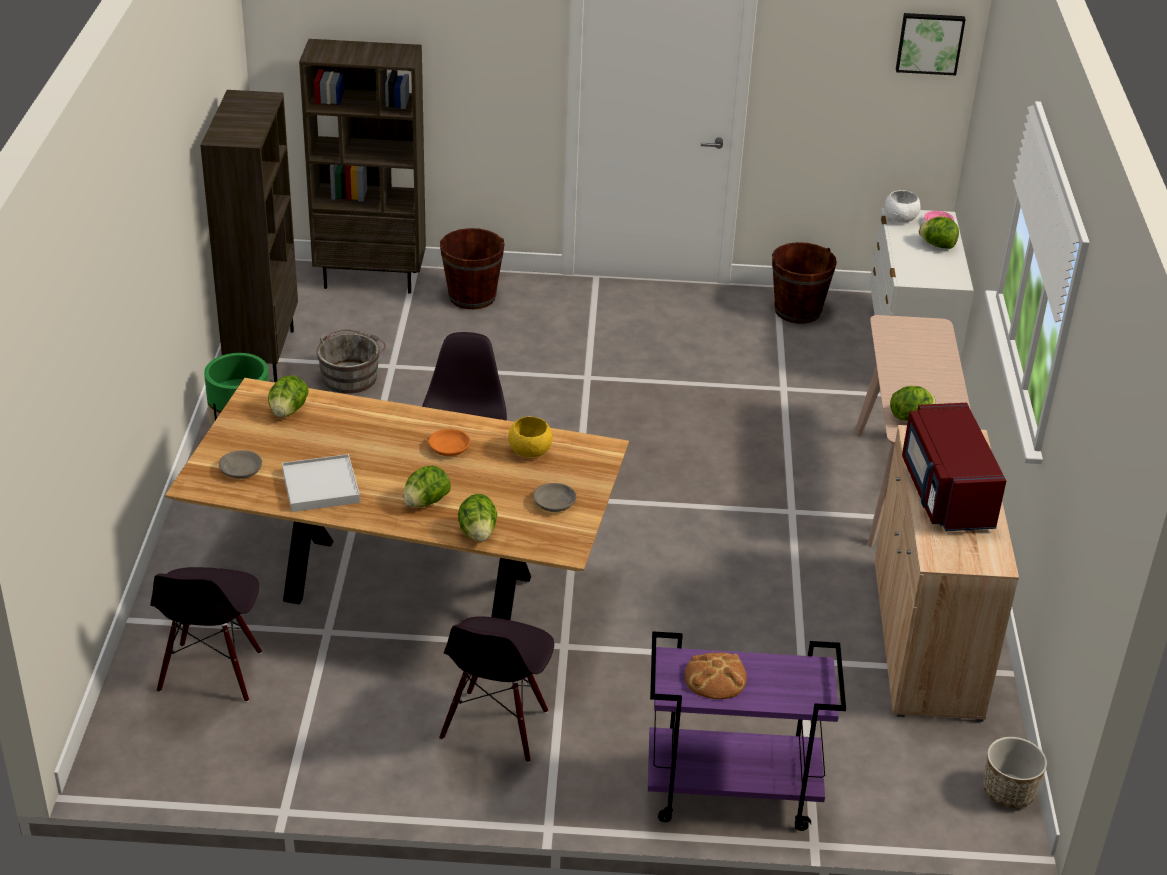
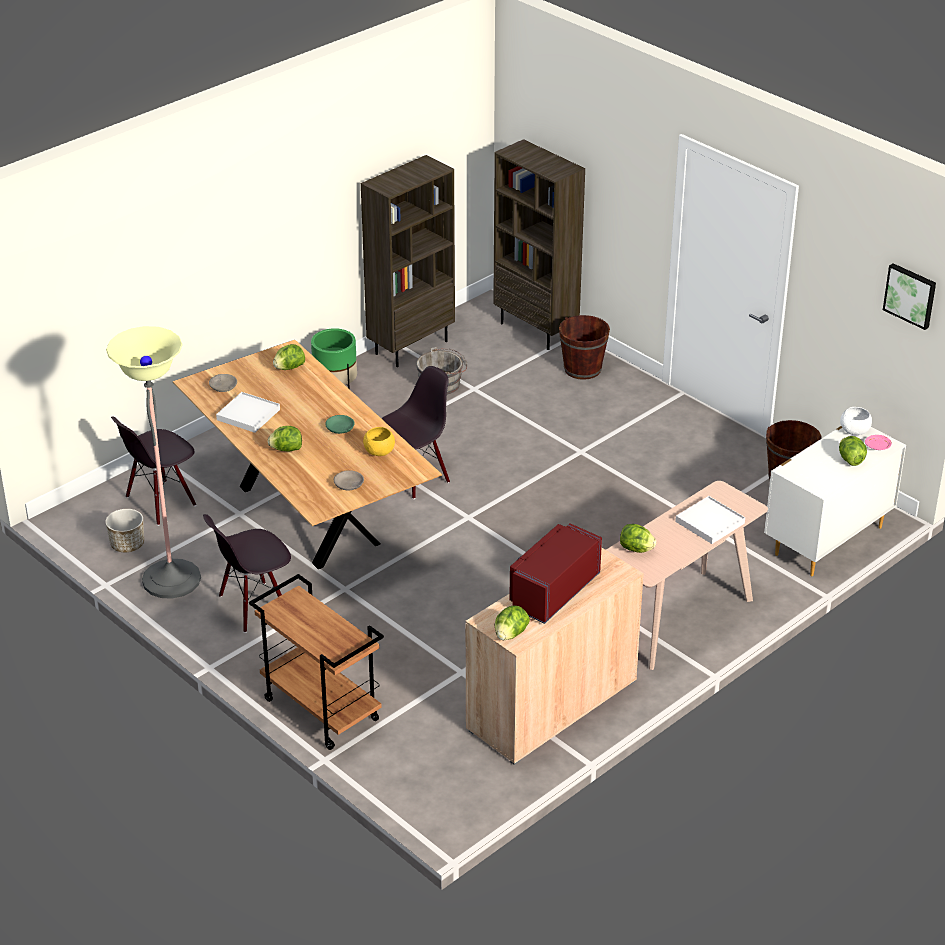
camera: 45 degrees right, 0 degrees up
orange bowl [428,429,471,456] -> green bowl [325,415,355,434]
lettuce [458,494,497,542] -> lettuce moved to [495,606,530,640]
purple cart [648,632,846,831] -> brown cart [249,574,384,750]
bread [685,653,747,699] -> none
planter [983,737,1047,808] -> planter moved to [105,509,144,552]
none -> floor lamp [106,326,201,599]
none -> white tray [675,496,745,544]

